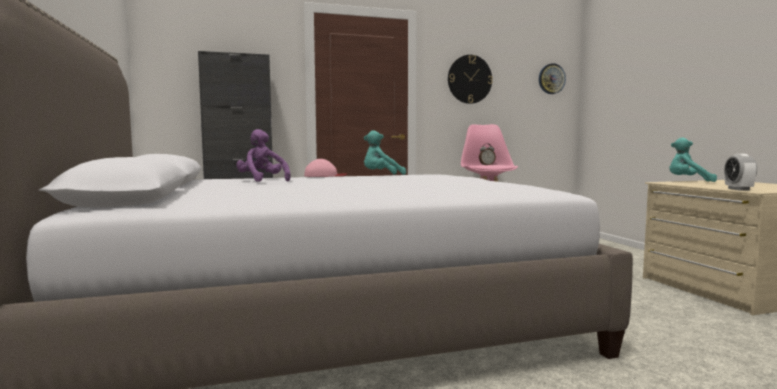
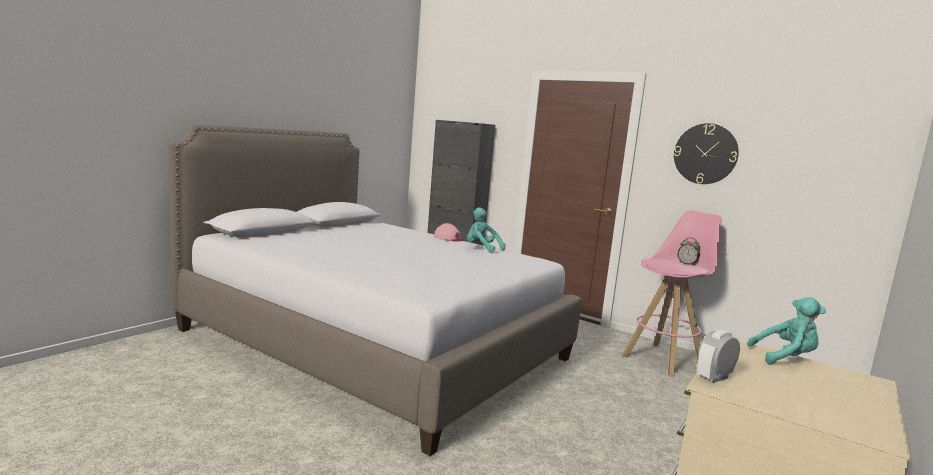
camera: 50 degrees right, 5 degrees up
purple plush toy [236,129,291,182] -> none
wall clock [539,63,566,94] -> none
turquoise plush toy [669,138,717,182] -> turquoise plush toy turned 105 degrees clockwise [747,297,826,364]

